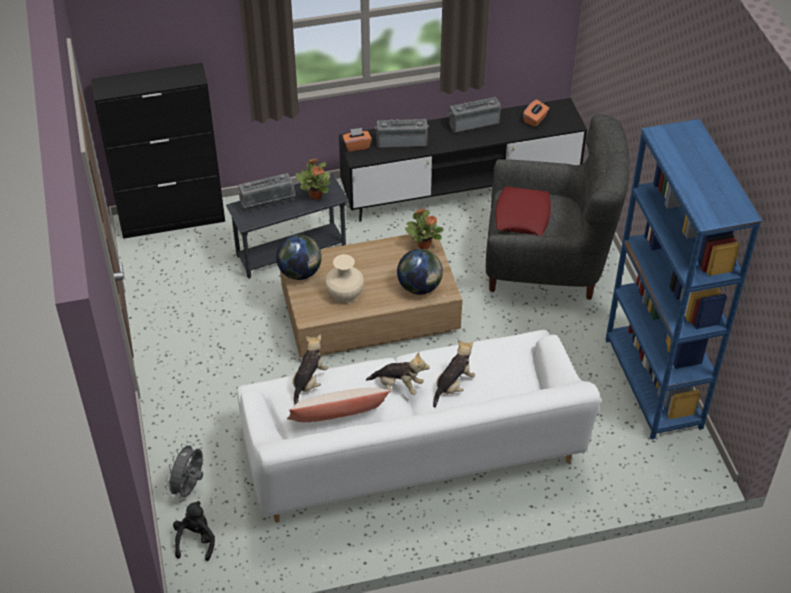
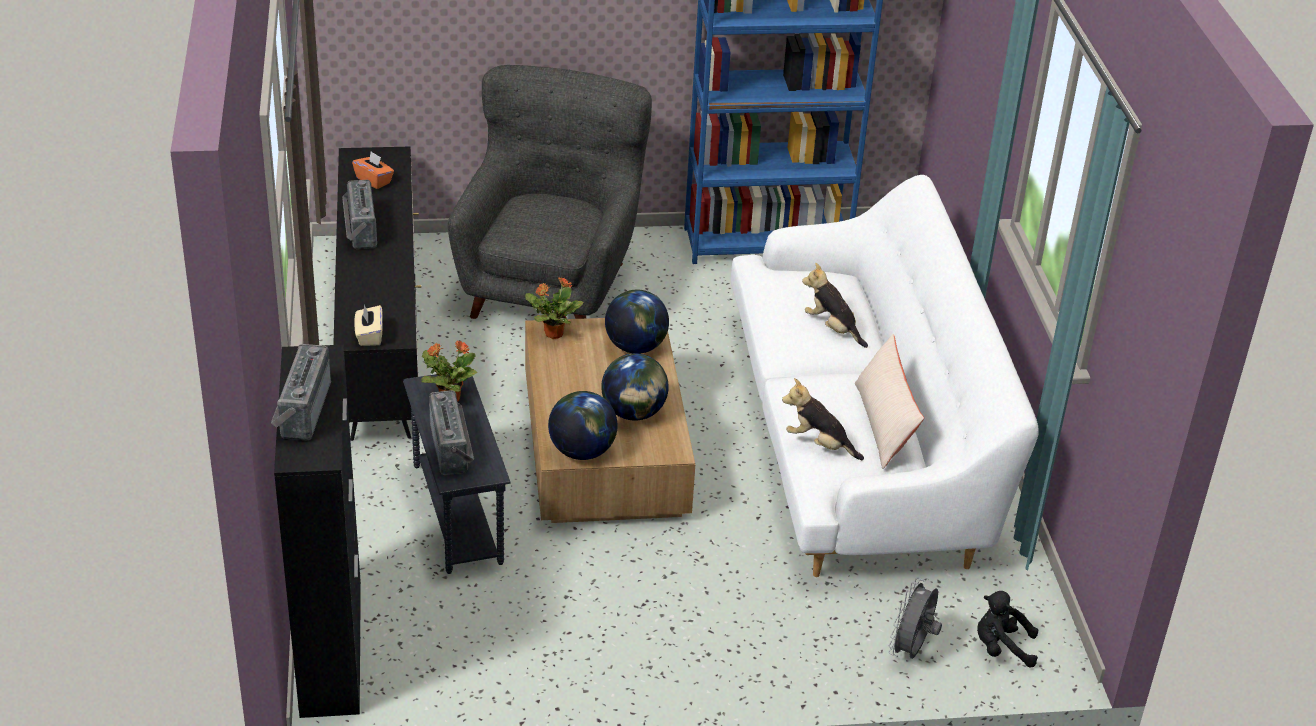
camera: 85 degrees left, 10 degrees down
grey fan [165,442,203,498] -> grey fan turned 90 degrees clockwise [889,578,942,659]
beige vase [325,254,364,303] -> globe [601,353,669,421]
orange tissue box [343,128,372,152] -> beige tissue box [354,305,383,346]
plush toy [366,352,430,395] -> none
radio [375,119,429,148] -> radio moved to [271,344,331,441]
red pillow [495,187,551,236] -> none

